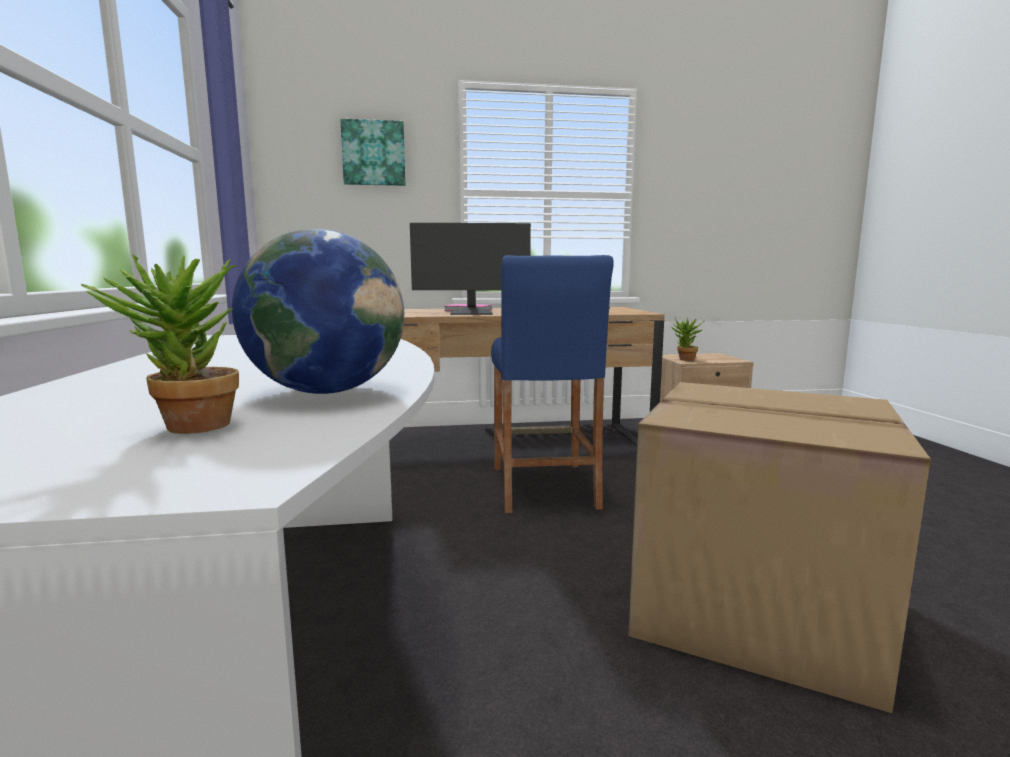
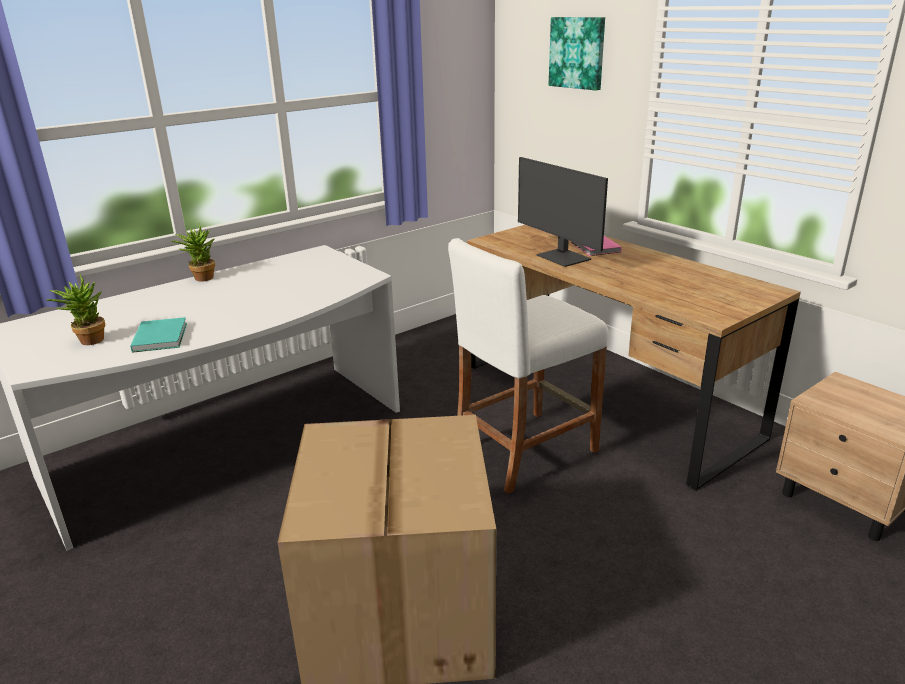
camera: 60 degrees right, 15 degrees up
globe [232,229,404,394] -> turquoise book [130,317,187,353]
blue stool [491,255,614,513] -> white stool [448,238,608,494]
potted plant [672,318,704,361] -> potted plant moved to [171,223,215,282]

